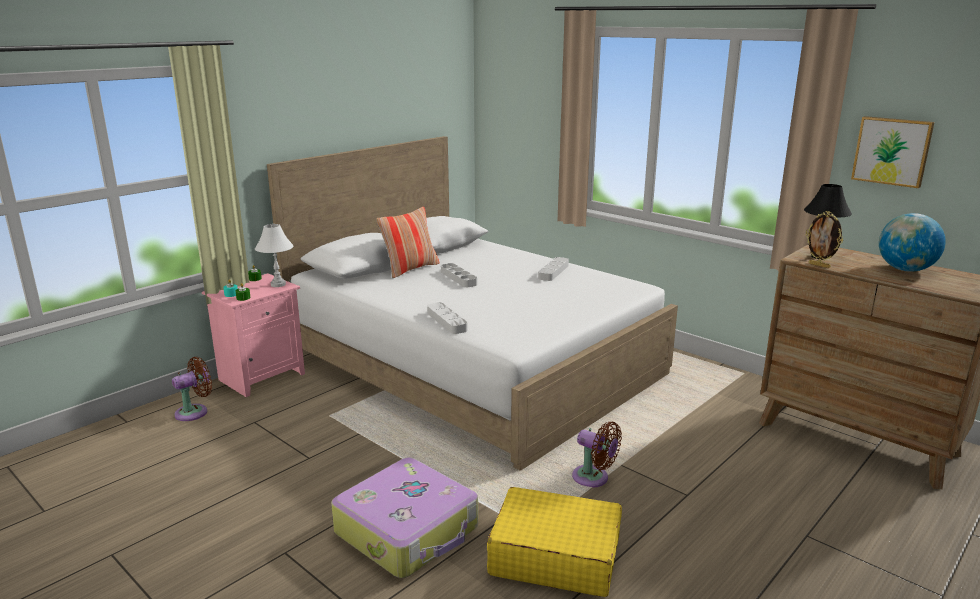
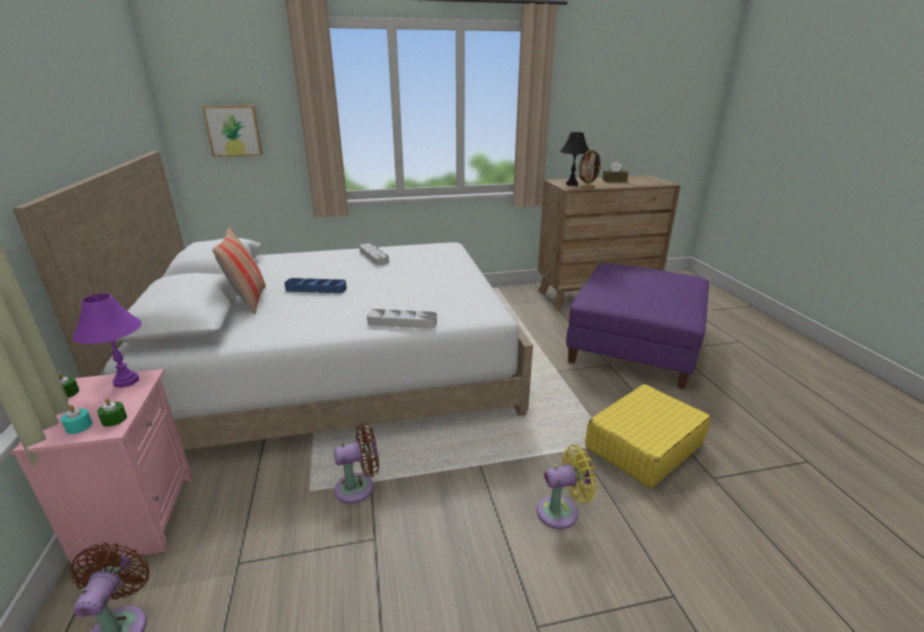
camera: 55 degrees left, 5 degrees up
white table lamp [255,224,294,287] -> purple table lamp [72,293,142,388]
suitcase [331,458,478,578] -> yellow fan [537,445,597,529]
grey tray [441,263,477,287] -> blue tray [284,278,347,293]
brown fan [572,422,622,488] -> brown fan moved to [334,423,379,504]
picture [851,116,934,188] -> picture moved to [202,105,263,157]
globe [879,213,946,272] -> brown tissue box [602,161,628,182]
none -> purple ottoman [566,263,709,389]

